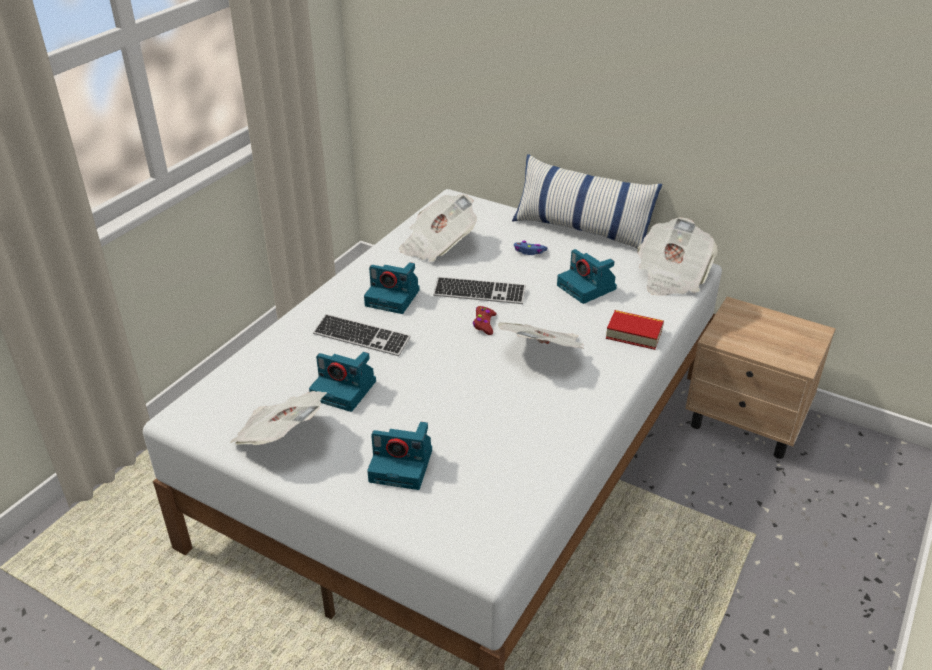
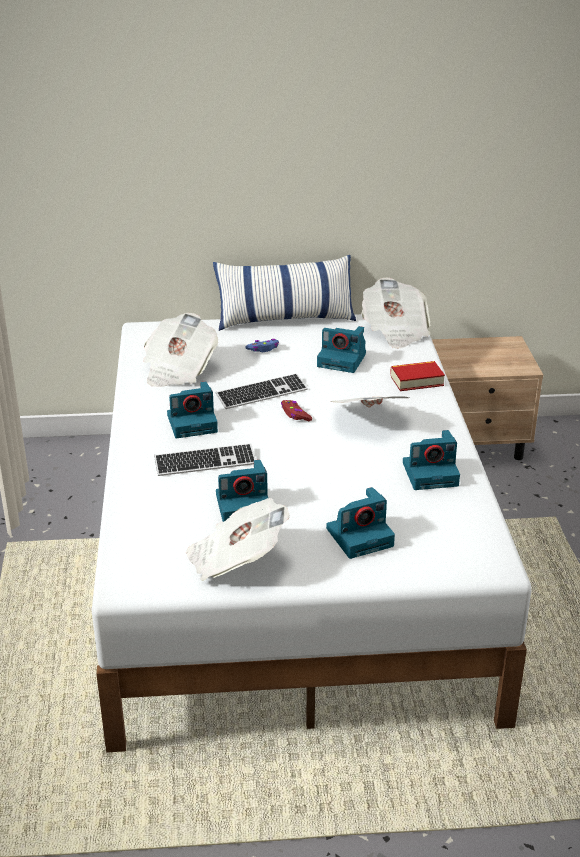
camera: 35 degrees left, 5 degrees down
none -> camera [403,430,460,490]

